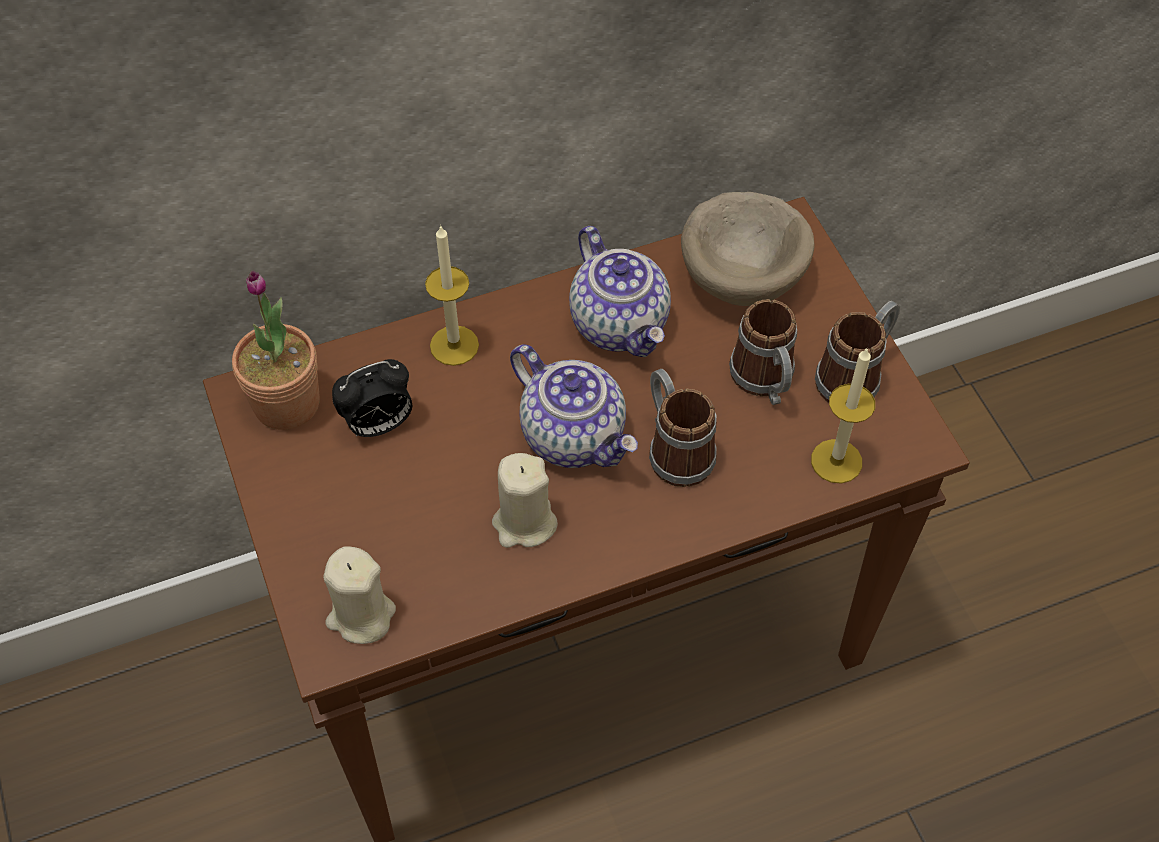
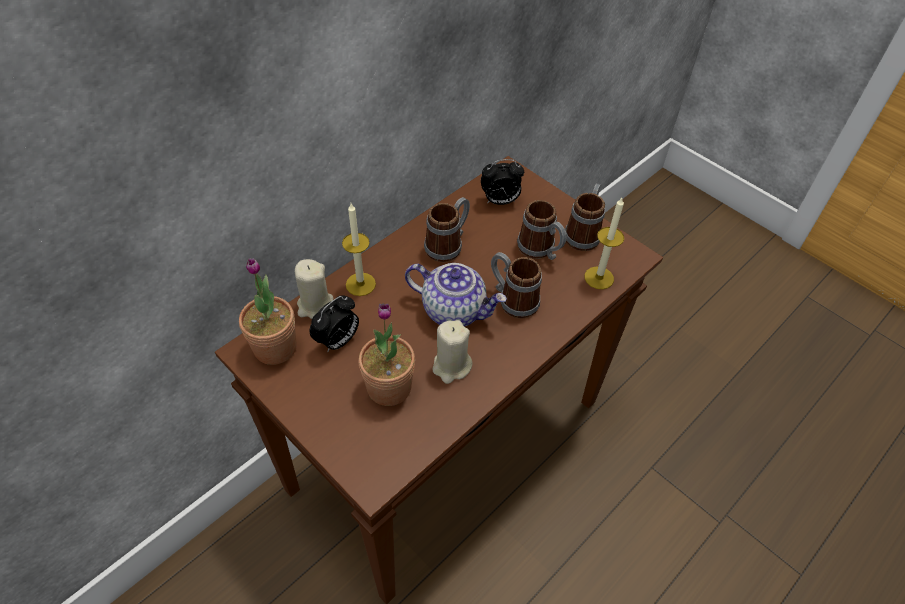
camera: 25 degrees left, 5 degrees down
beige candle [323,546,396,644] -> beige candle moved to [295,259,334,319]
teapot [569,226,671,357] -> mug [424,197,470,262]
beige bowl [681,192,815,306] -> alarm clock [481,159,524,205]
none -> potted plant [359,303,415,406]

